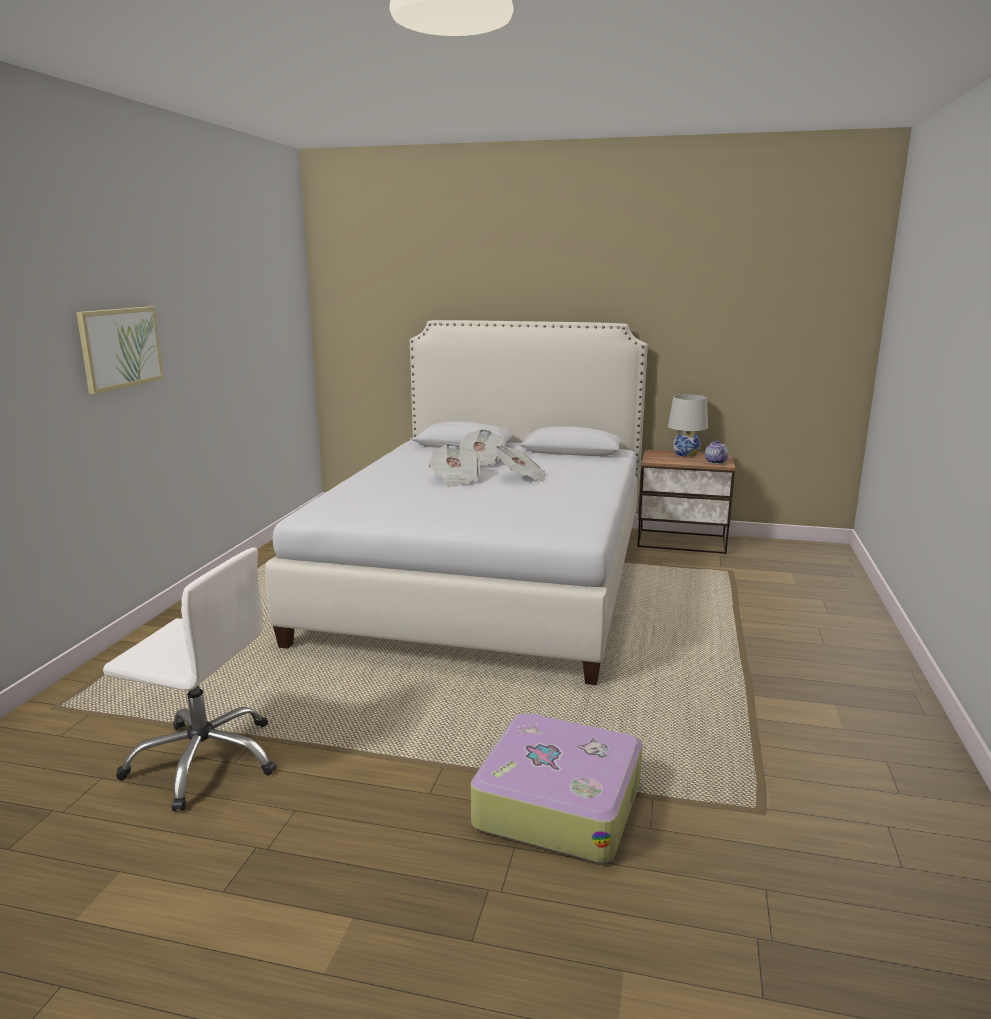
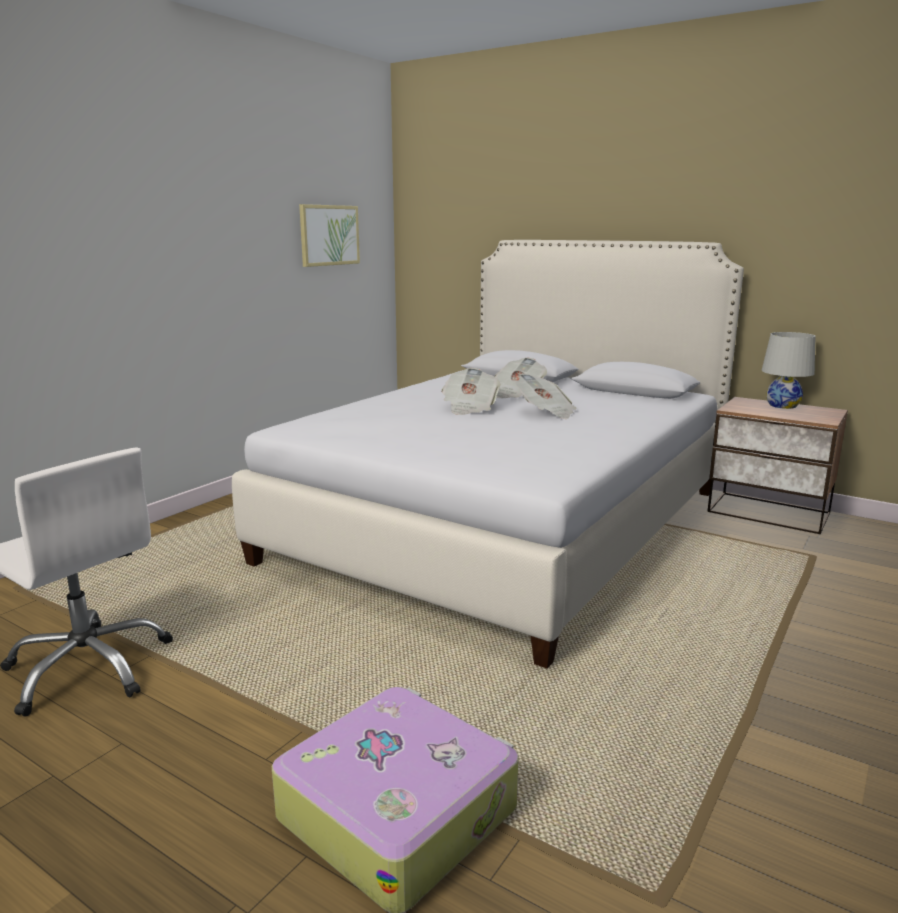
camera: 20 degrees right, 0 degrees up
picture [76,306,164,394] -> picture moved to [299,204,360,267]
teapot [705,440,729,464] -> none

